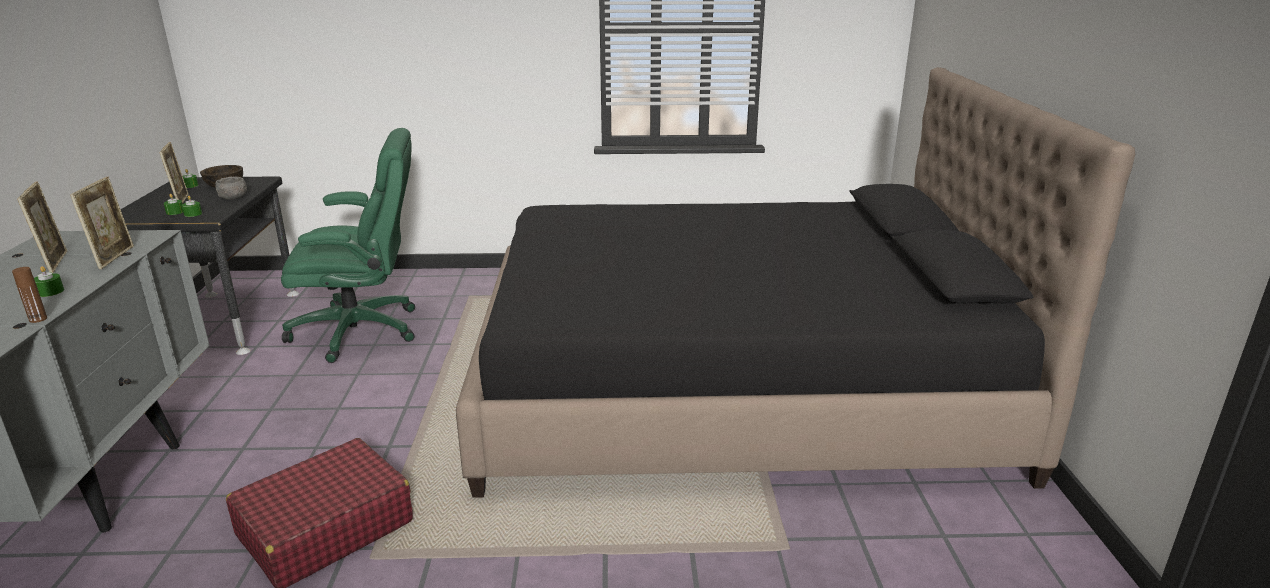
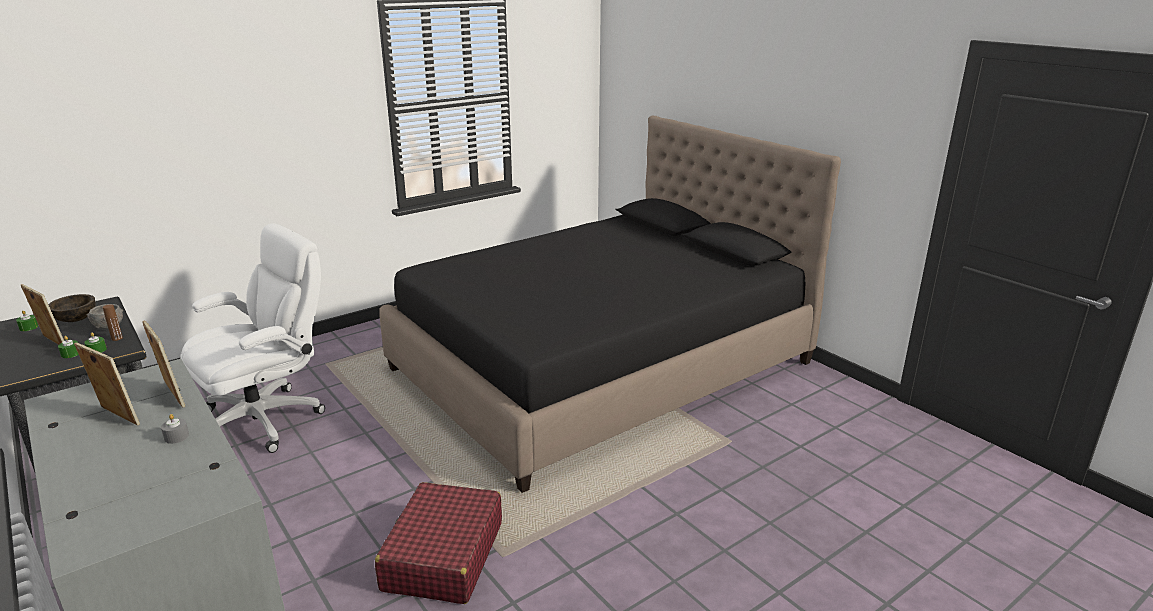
camera: 35 degrees left, 0 degrees up
brown bottle [12,267,47,323] -> brown bottle moved to [103,304,123,341]
green candle [34,266,64,297] -> grey candle [161,414,189,444]
green office chair [281,128,415,363] -> white office chair [180,223,325,453]

